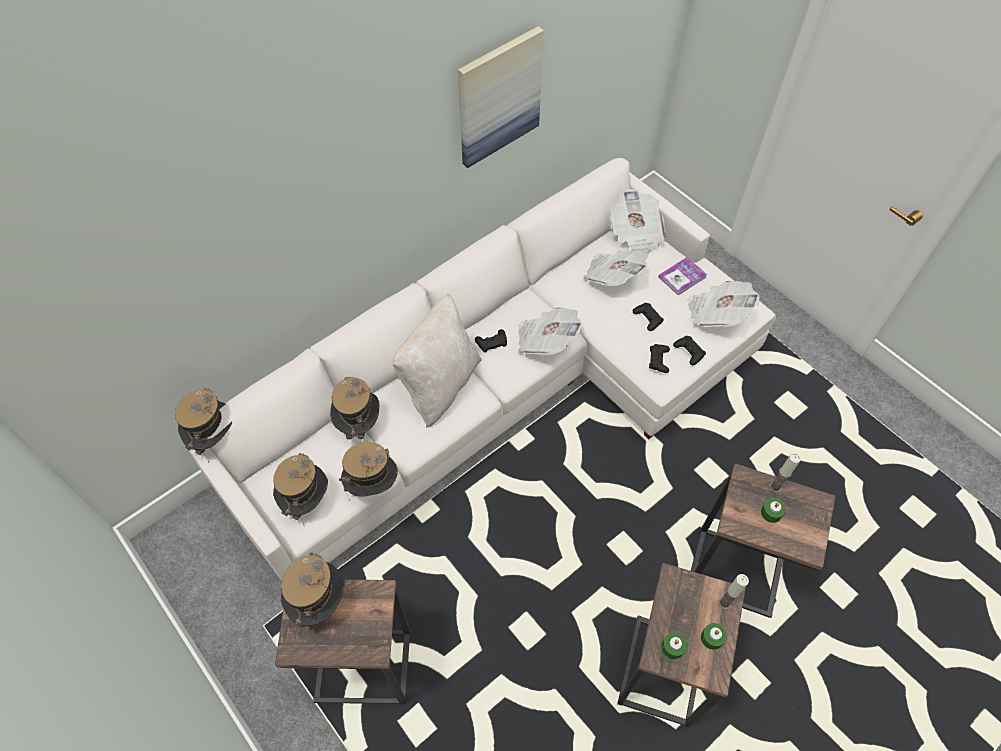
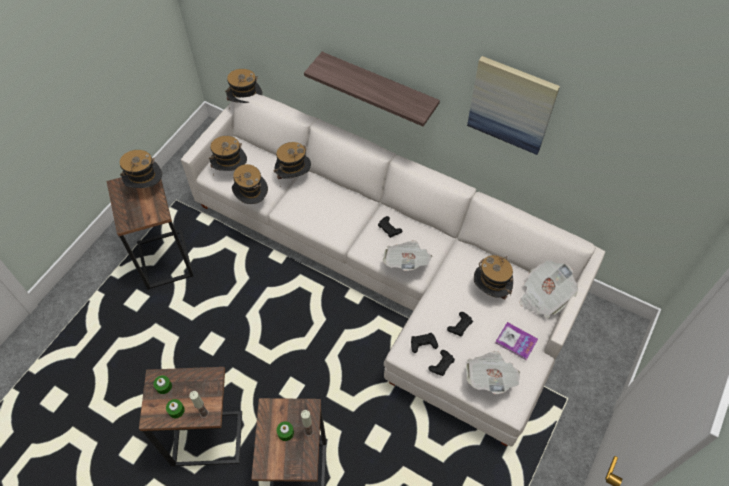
camera: 70 degrees right, 0 degrees up
beige pillow [392,294,482,428] -> none
newspaper [584,250,648,286] -> hat [474,255,513,300]
none -> shelf [304,52,440,126]

